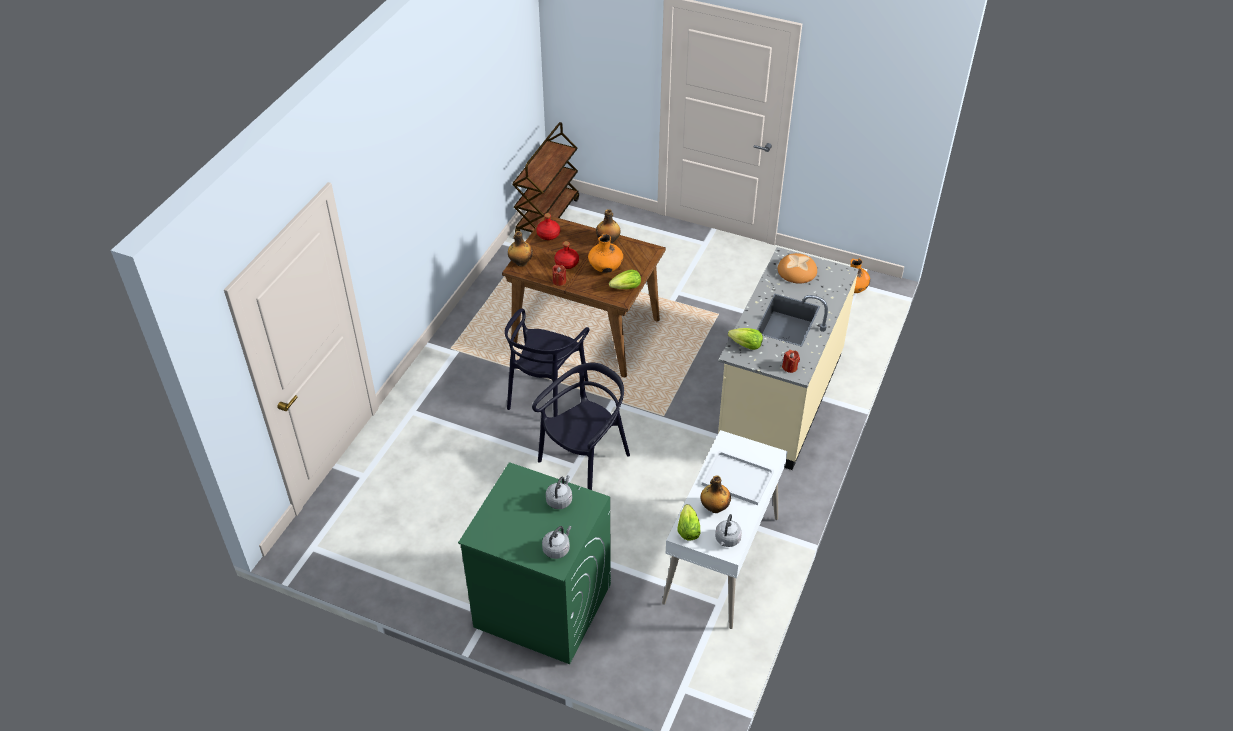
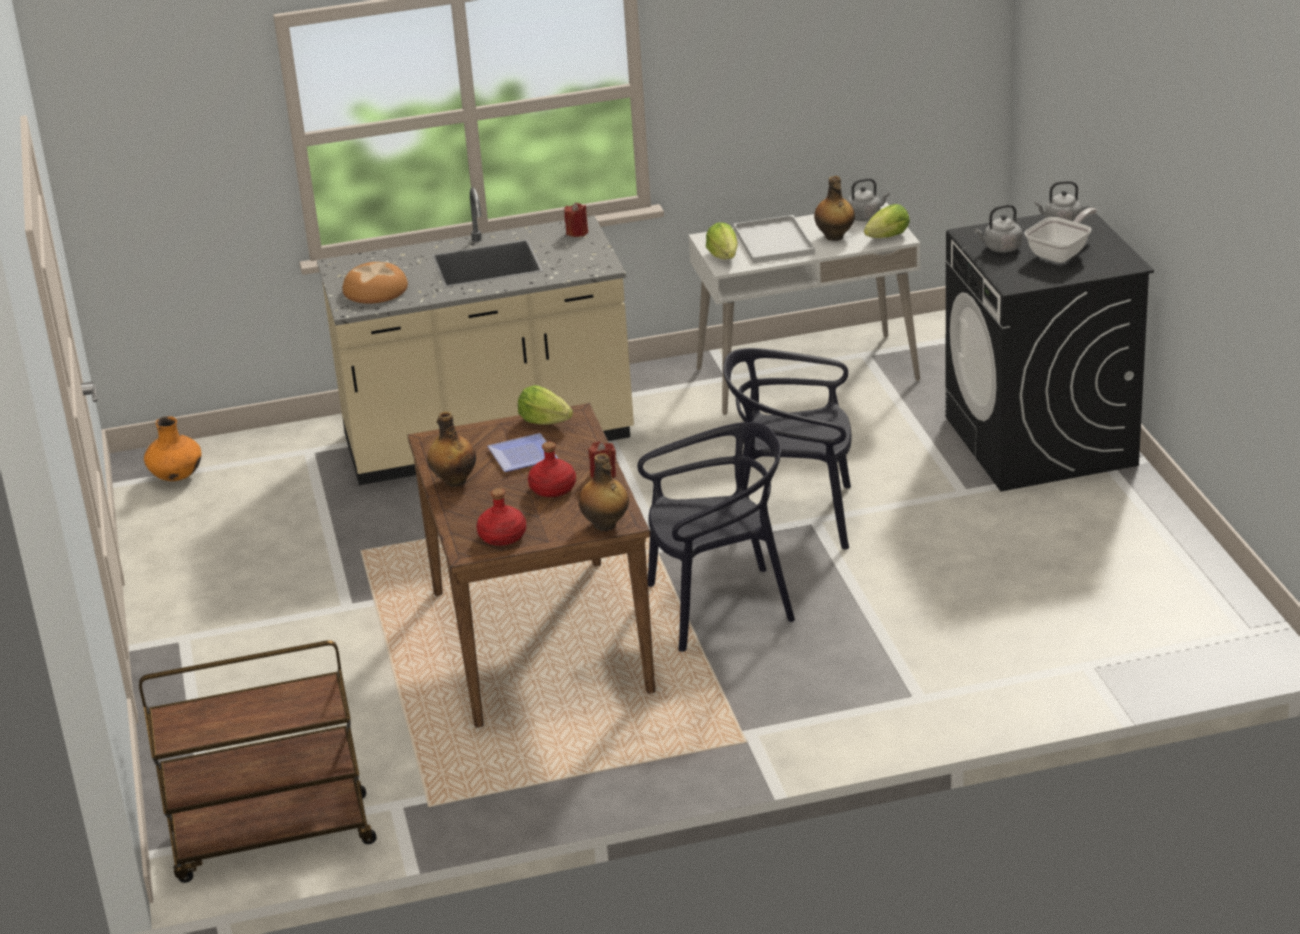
camera: 125 degrees left, 15 degrees down
green washing machine [458,462,611,664] -> black washing machine [945,206,1154,491]
orange vase [588,234,623,273] -> plate [488,433,558,472]
lettuce [728,328,763,350] -> lettuce moved to [706,223,737,259]
none -> frying pan [1025,207,1097,263]

